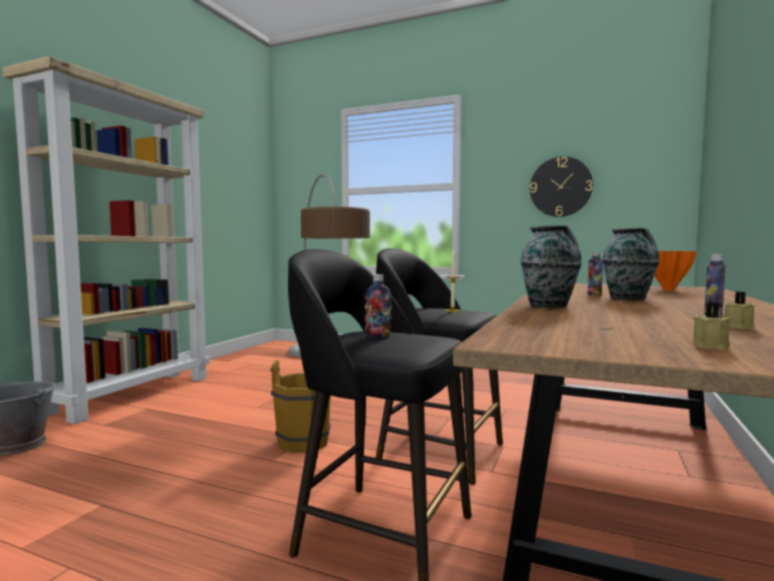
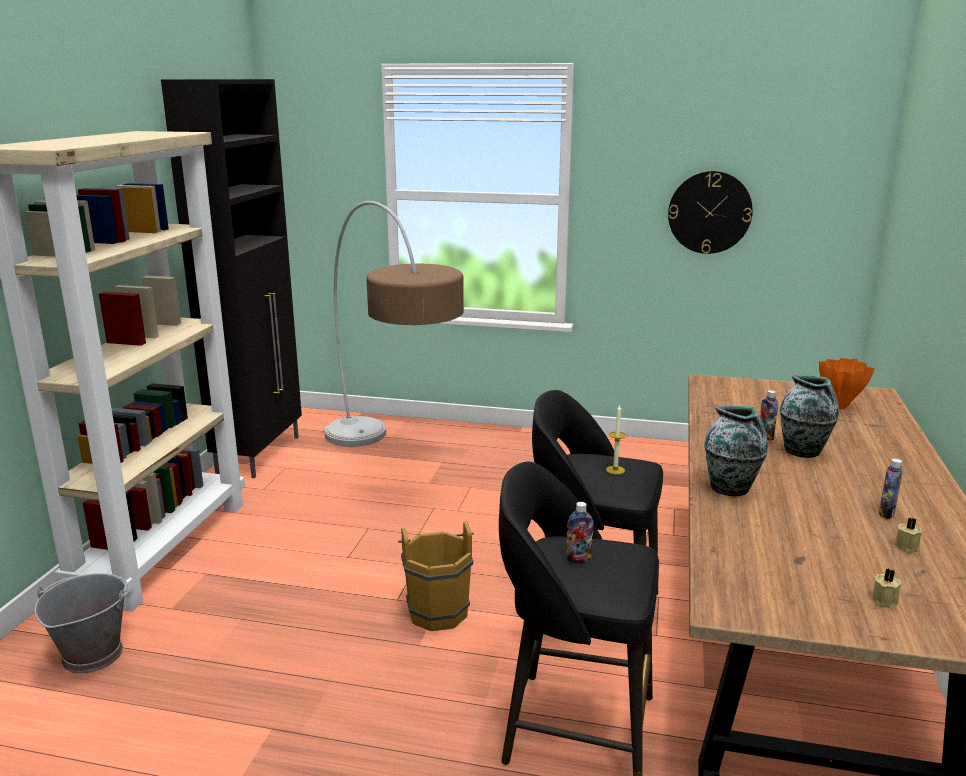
camera: 10 degrees left, 15 degrees up
none -> black cabinet [161,79,302,478]

